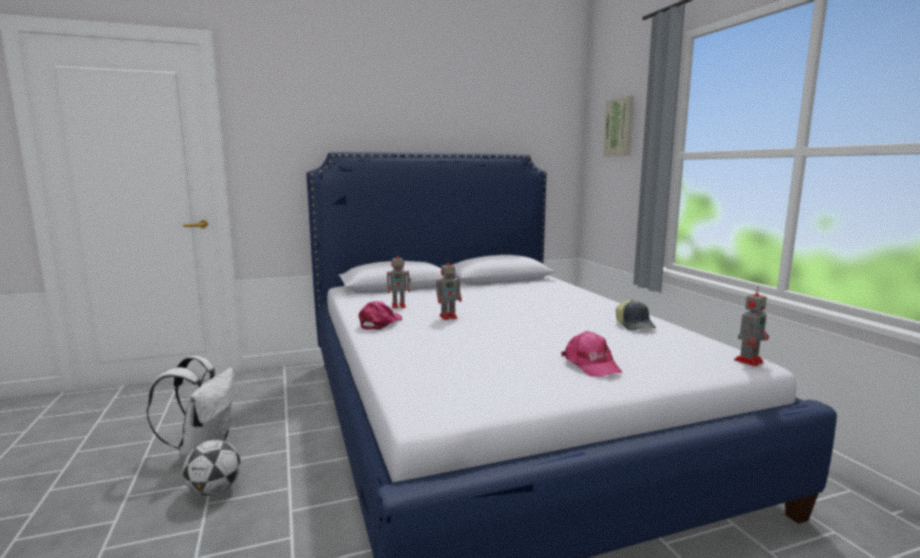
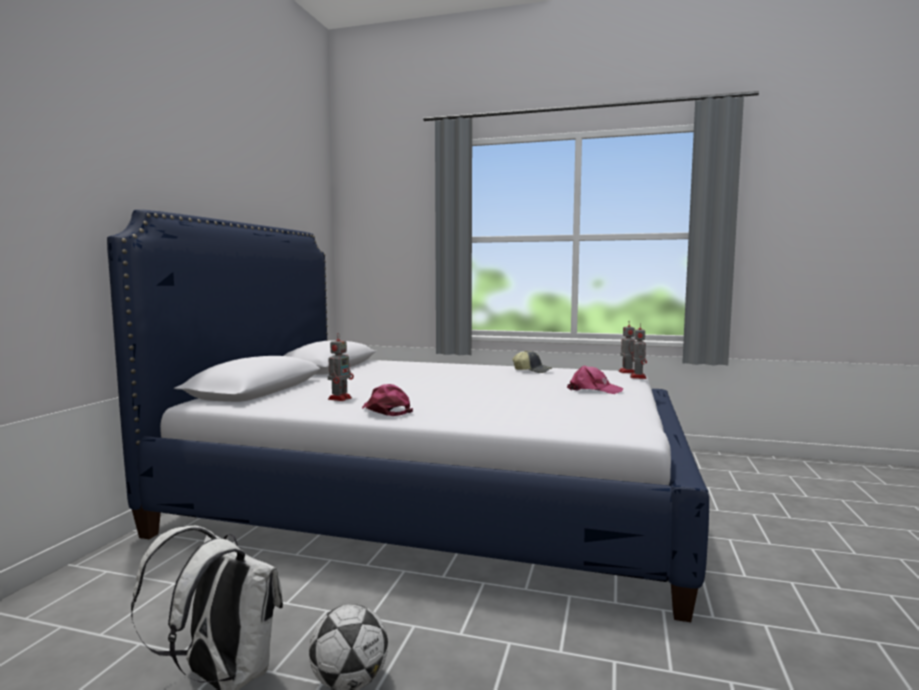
camera: 55 degrees left, 5 degrees down
toy robot [436,258,462,320] -> toy robot moved to [630,323,647,379]
picture [603,96,634,157] -> none

